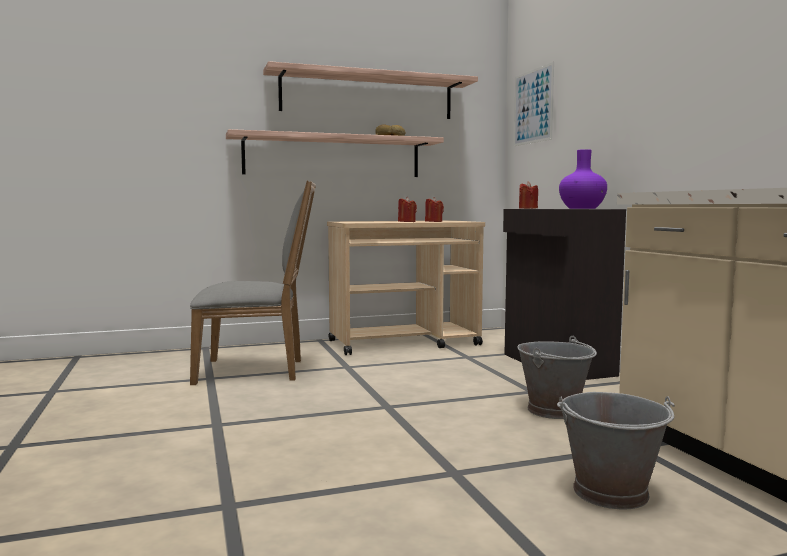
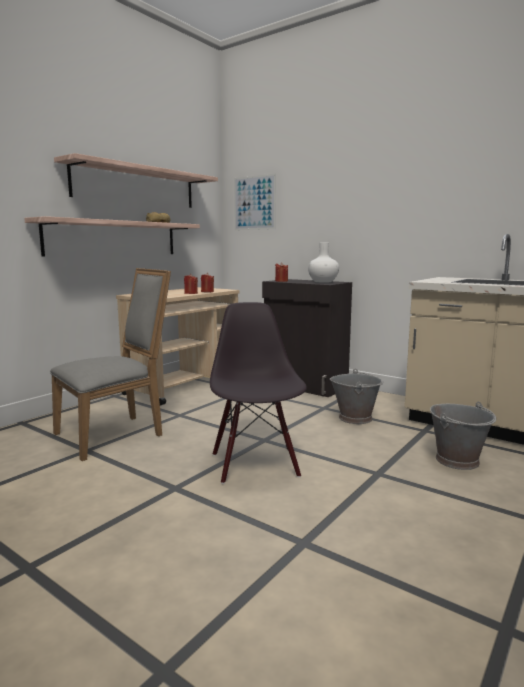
camera: 35 degrees left, 5 degrees up
purple vase [559,149,607,209] -> white vase [308,243,339,282]
none -> black chair [210,302,307,484]

